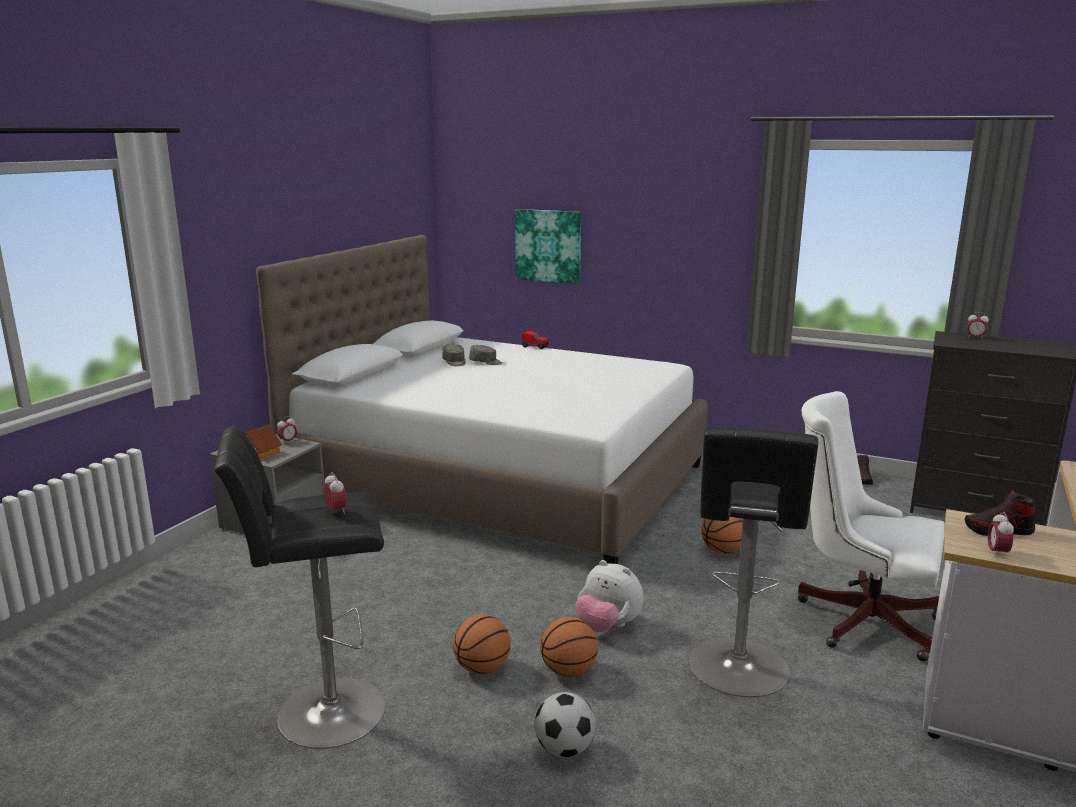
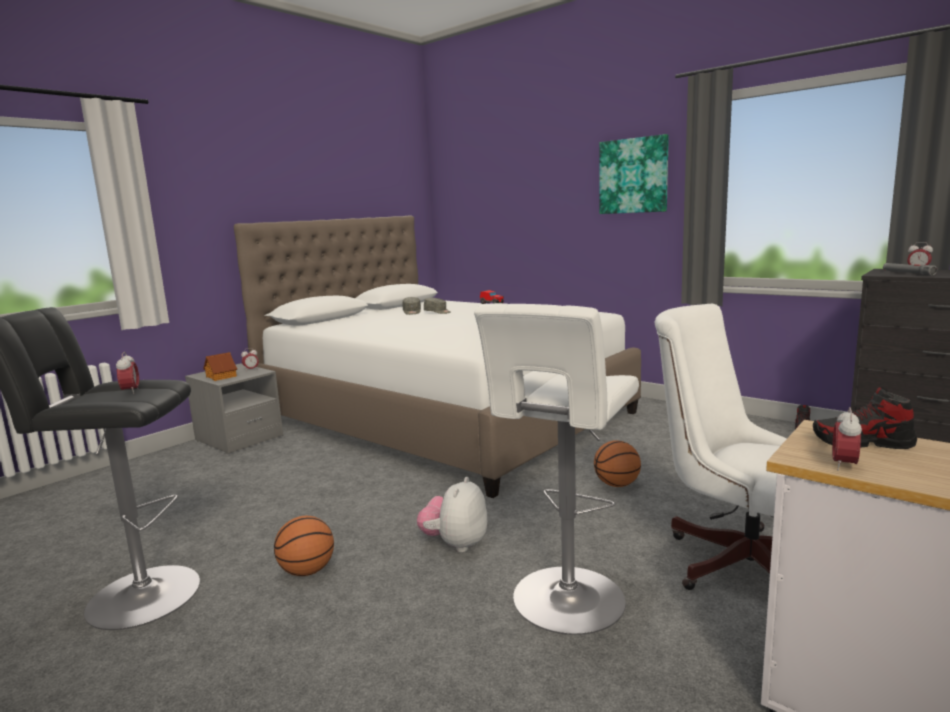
camera: 15 degrees right, 5 degrees down
picture [515,209,581,284] -> picture moved to [599,134,669,214]
football [535,692,596,757] -> none
basketball [540,617,598,677] -> none
plush toy [576,560,643,632] -> plush toy turned 60 degrees clockwise [417,477,487,552]
black stool [689,426,819,697] -> white stool [474,303,639,635]
none -> grey flashlight [883,263,937,276]

